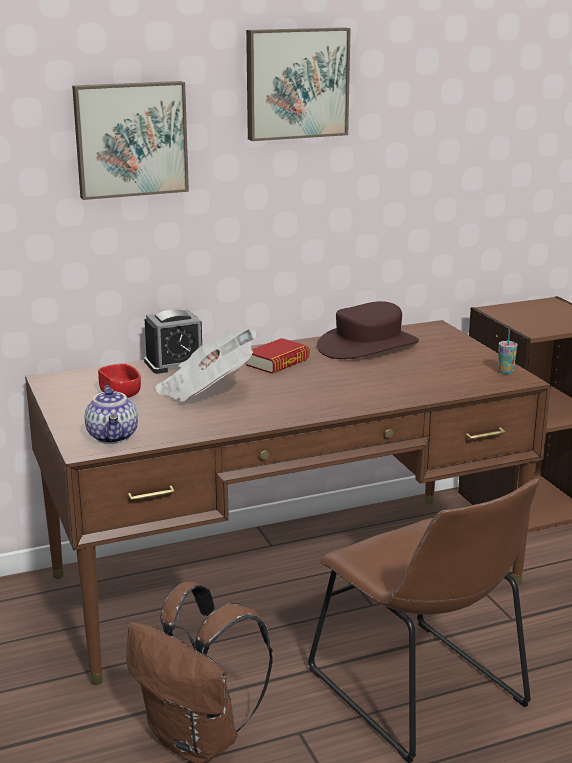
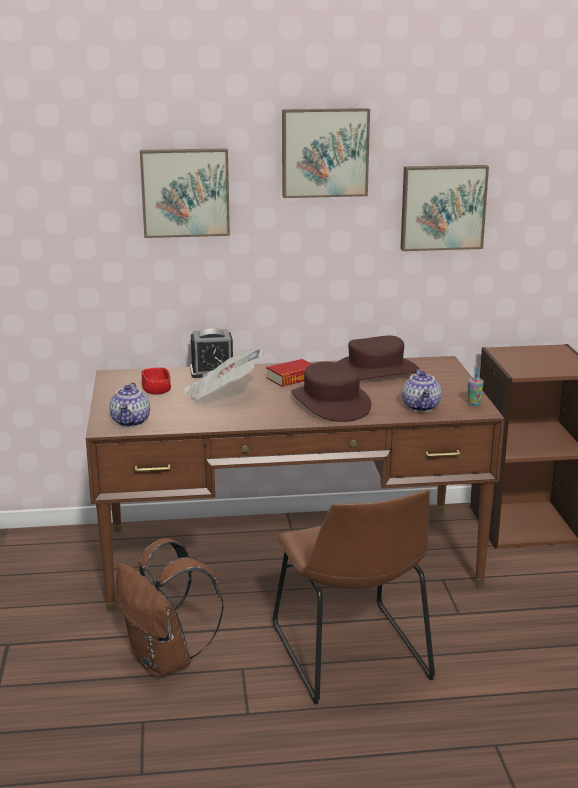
camera: 15 degrees right, 0 degrees up
none -> brown hat [291,362,371,422]
none -> picture [401,165,489,251]
none -> teapot [402,369,441,412]

